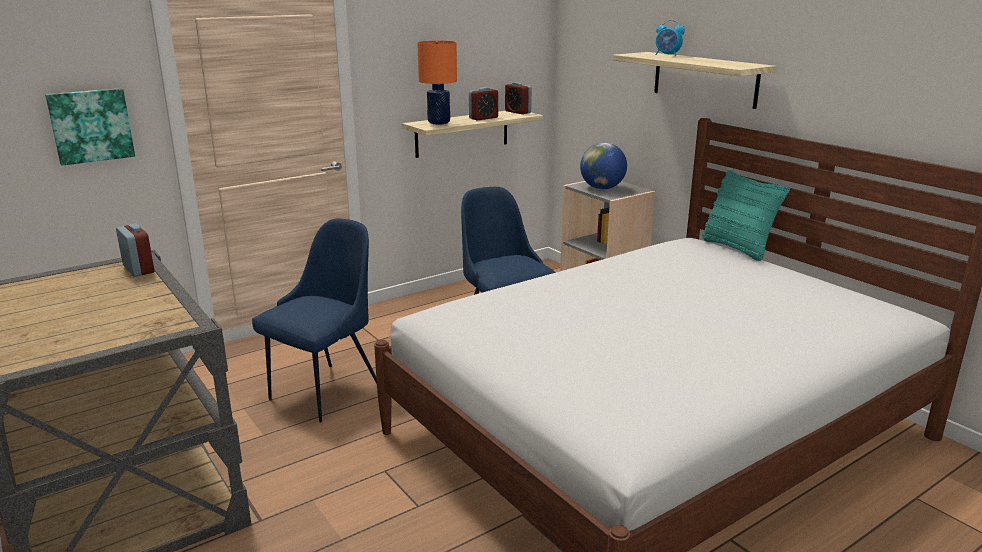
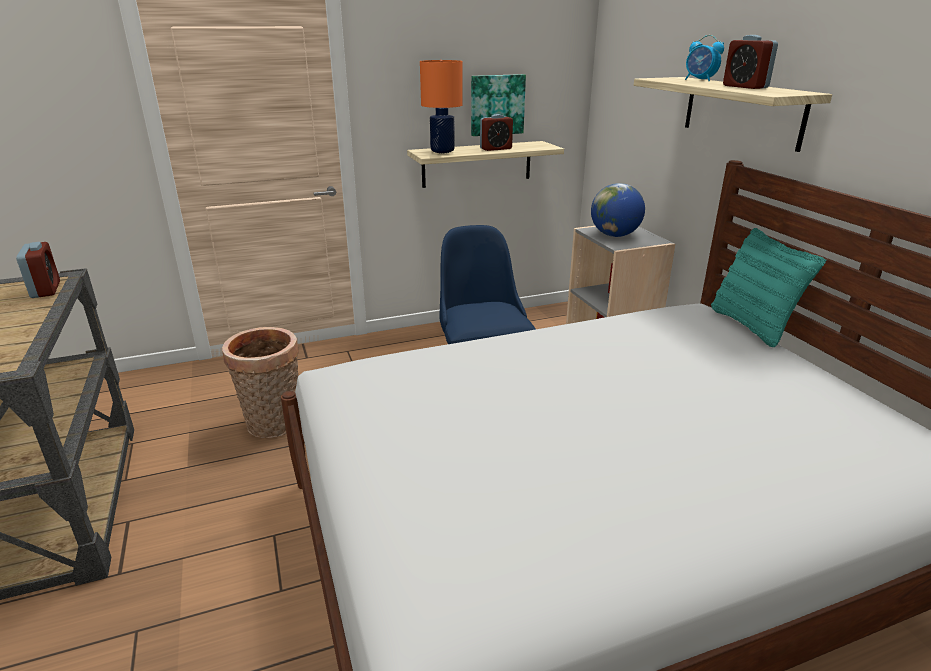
camera: 15 degrees right, 5 degrees up
picture [45,88,135,166] -> picture moved to [471,74,526,136]
blue chair [252,219,377,423] -> basket [222,327,299,438]
alarm clock [505,82,532,114] -> alarm clock moved to [723,35,778,89]

